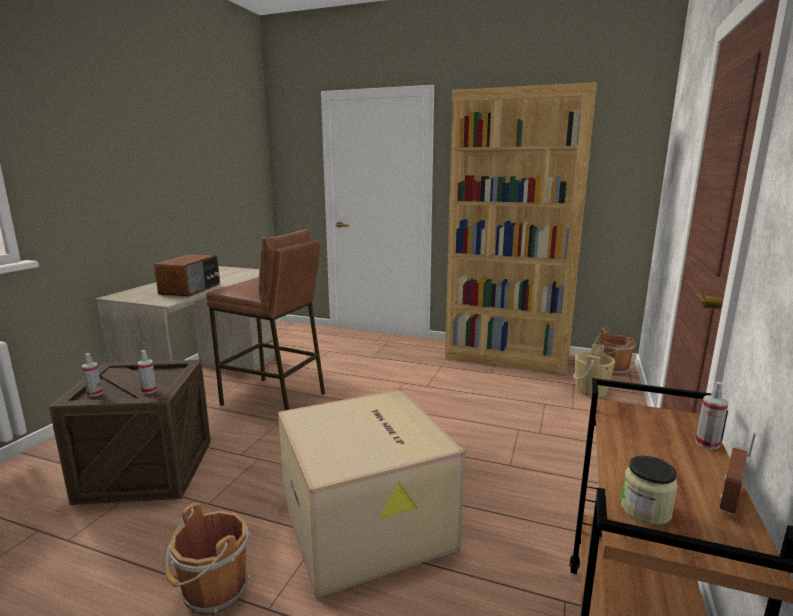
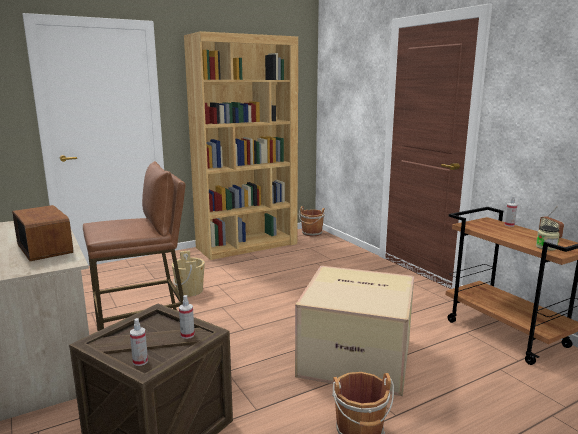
camera: 50 degrees left, 0 degrees up
beige bucket [573,344,615,397] -> beige bucket moved to [172,251,205,297]

